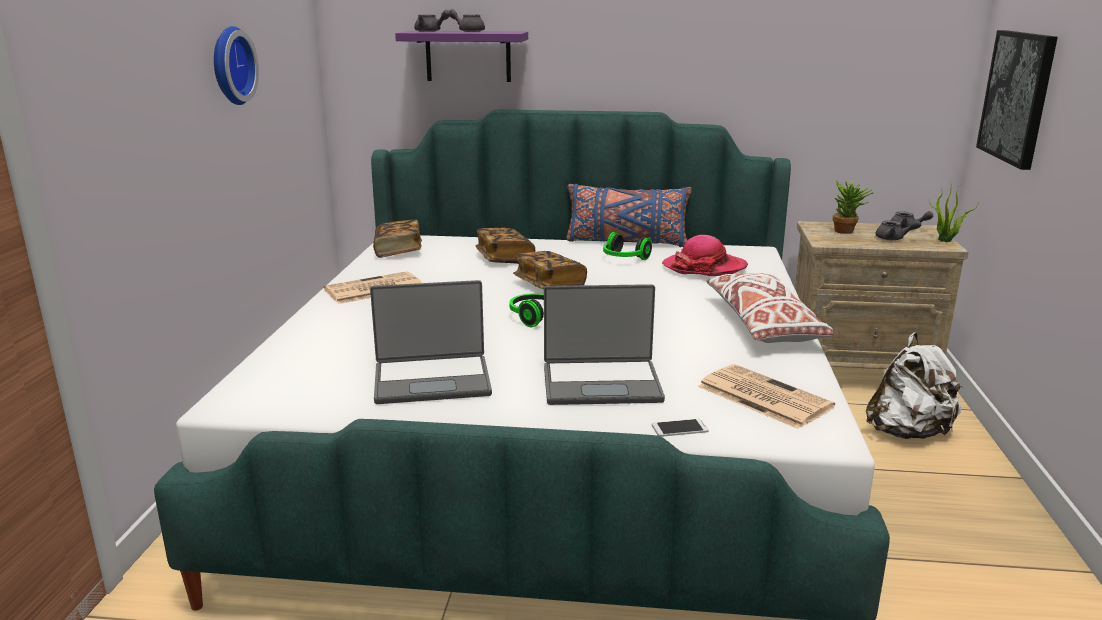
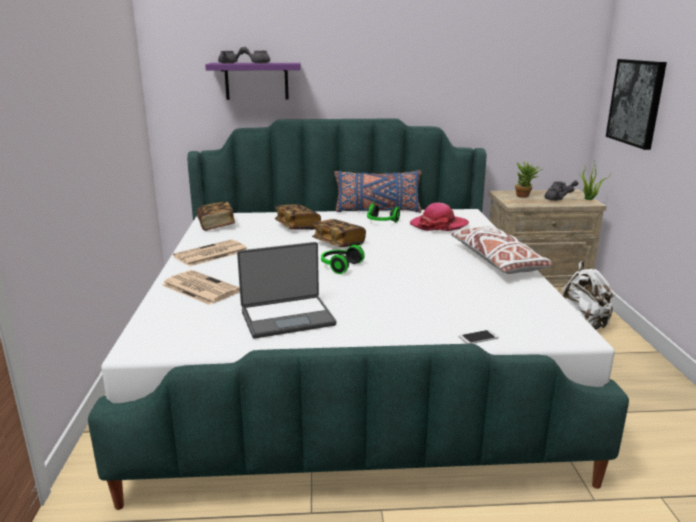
camera: 10 degrees left, 0 degrees up
wall clock [214,26,259,105] -> none
laptop [544,284,665,405] -> none
newspaper [698,364,835,429] -> newspaper moved to [162,270,240,305]

